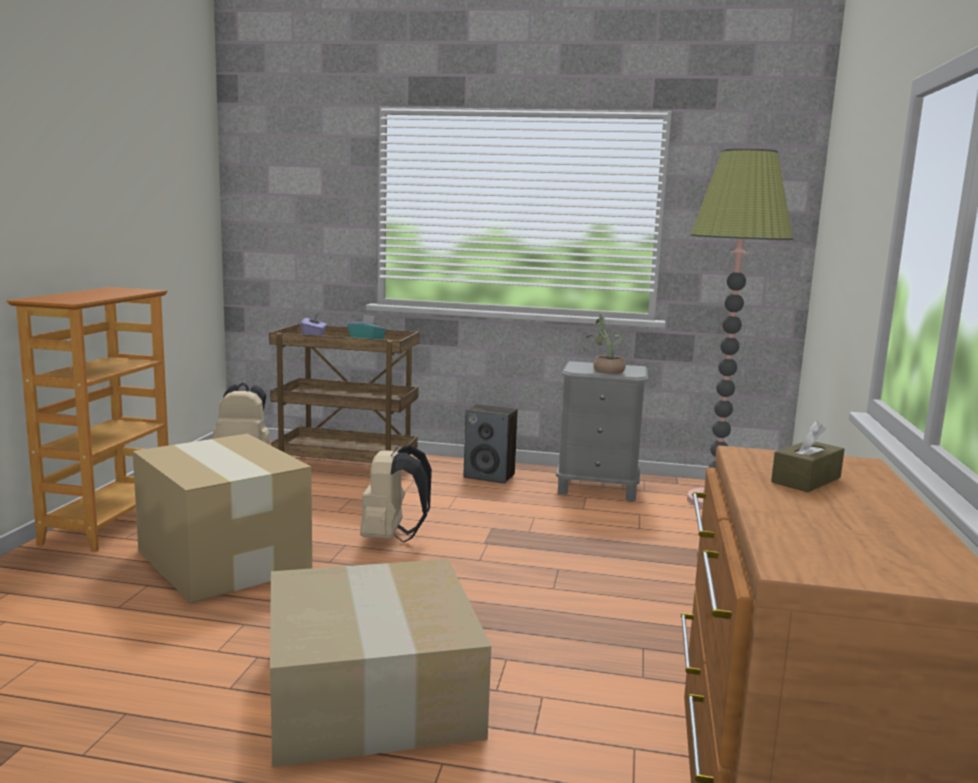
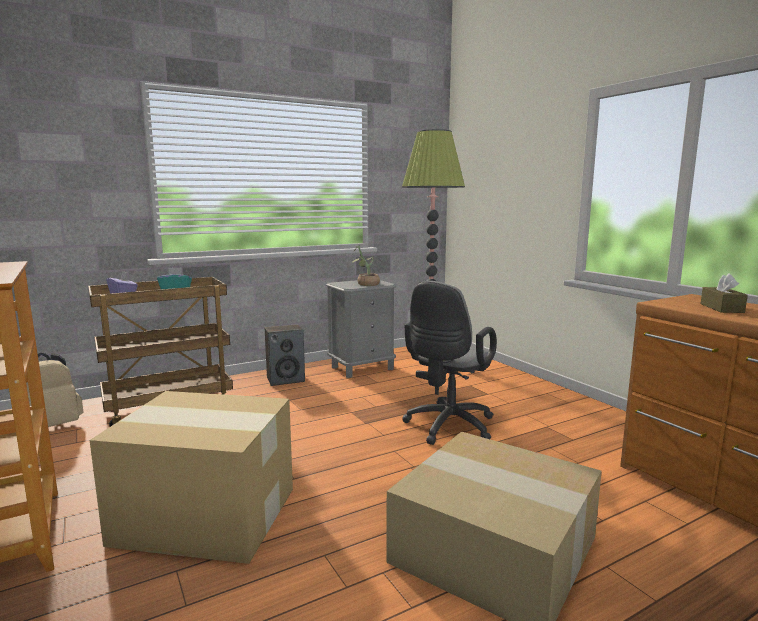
camera: 40 degrees left, 0 degrees up
beige backpack [360,444,432,543] -> none
none -> grey office chair [402,281,497,445]

